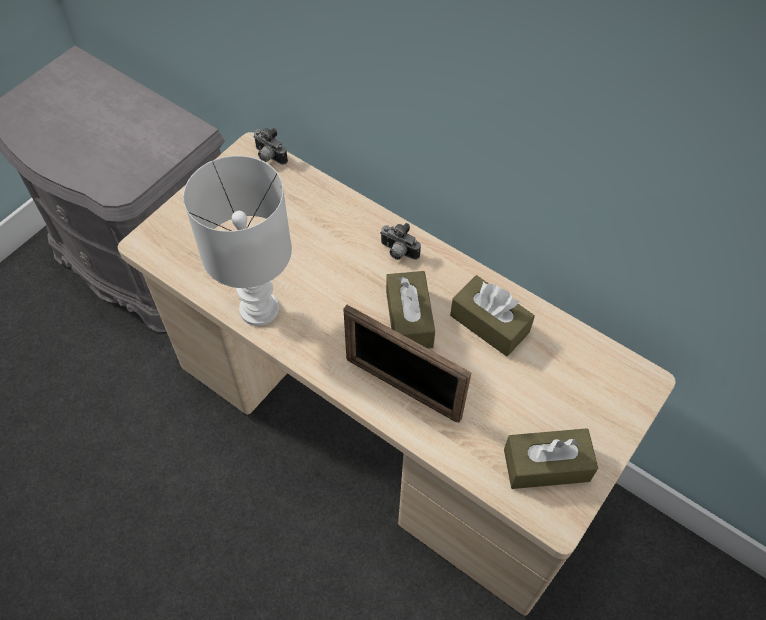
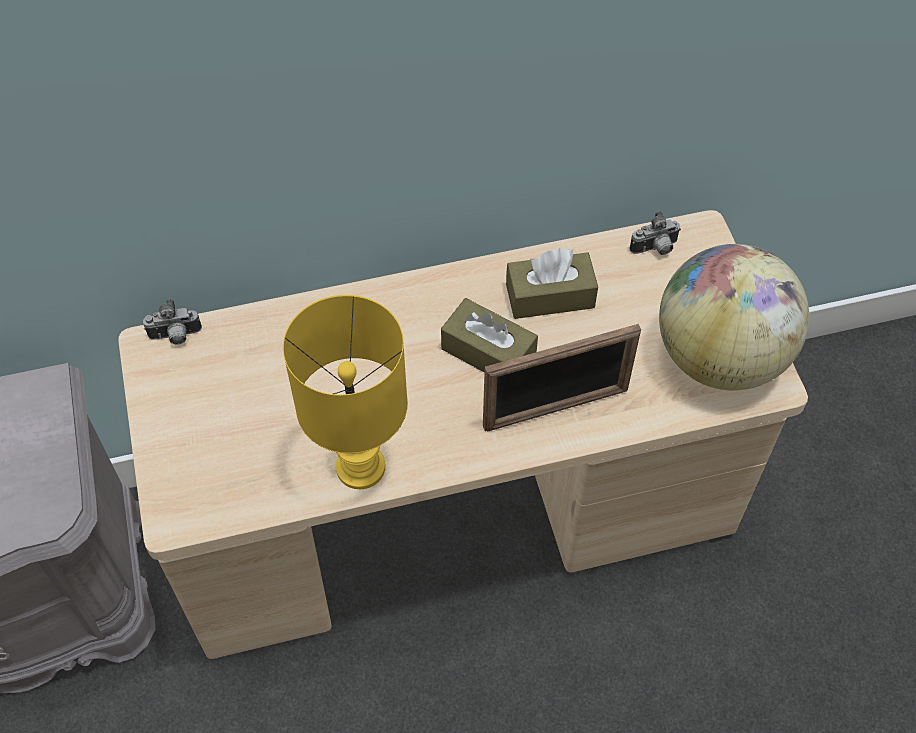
camera: 50 degrees left, 0 degrees up
white table lamp [183,155,292,326] -> yellow table lamp [283,295,408,489]
camera [380,223,421,260] -> camera moved to [629,211,681,255]
brown tissue box [504,428,598,489] -> globe [659,244,809,391]

